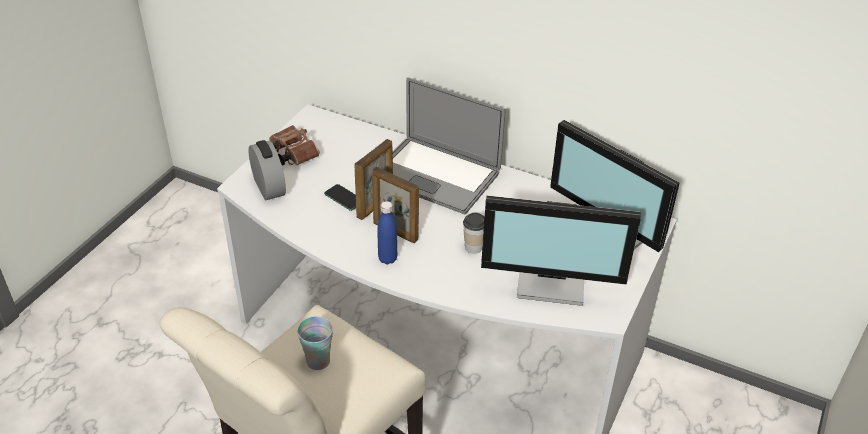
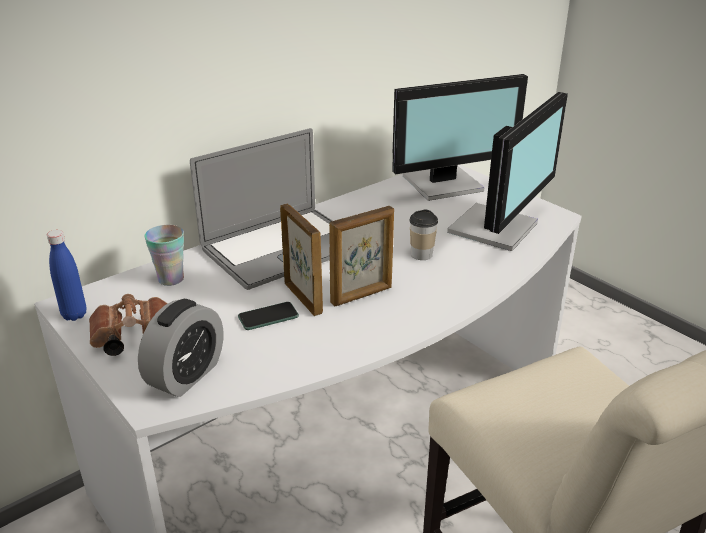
camera: 65 degrees left, 10 degrees down
alarm clock [249,140,286,200] -> alarm clock turned 120 degrees clockwise [138,299,223,397]
cup [297,317,333,370] -> cup moved to [144,225,184,286]
blue bottle [377,201,397,264] -> blue bottle moved to [47,230,86,321]

